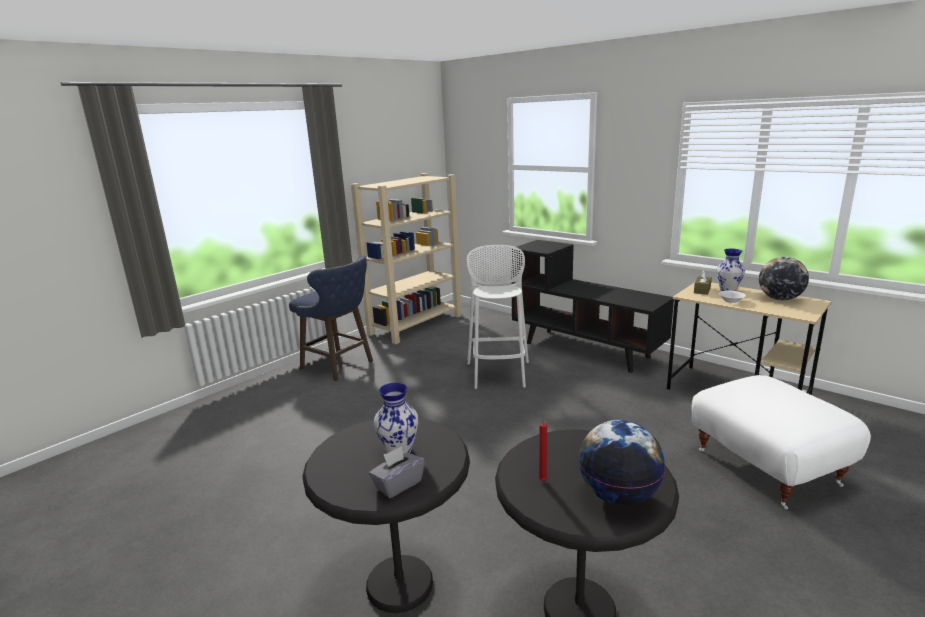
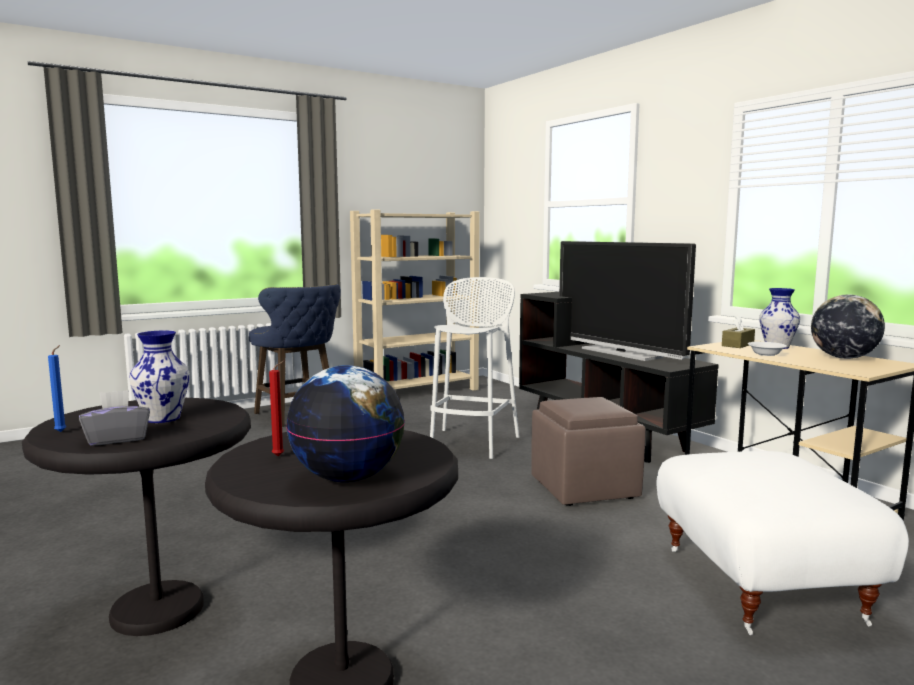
camera: 15 degrees right, 10 degrees down
none -> blue candle [48,345,66,432]
none -> brown ottoman [531,397,646,506]
none -> television [559,241,696,361]

